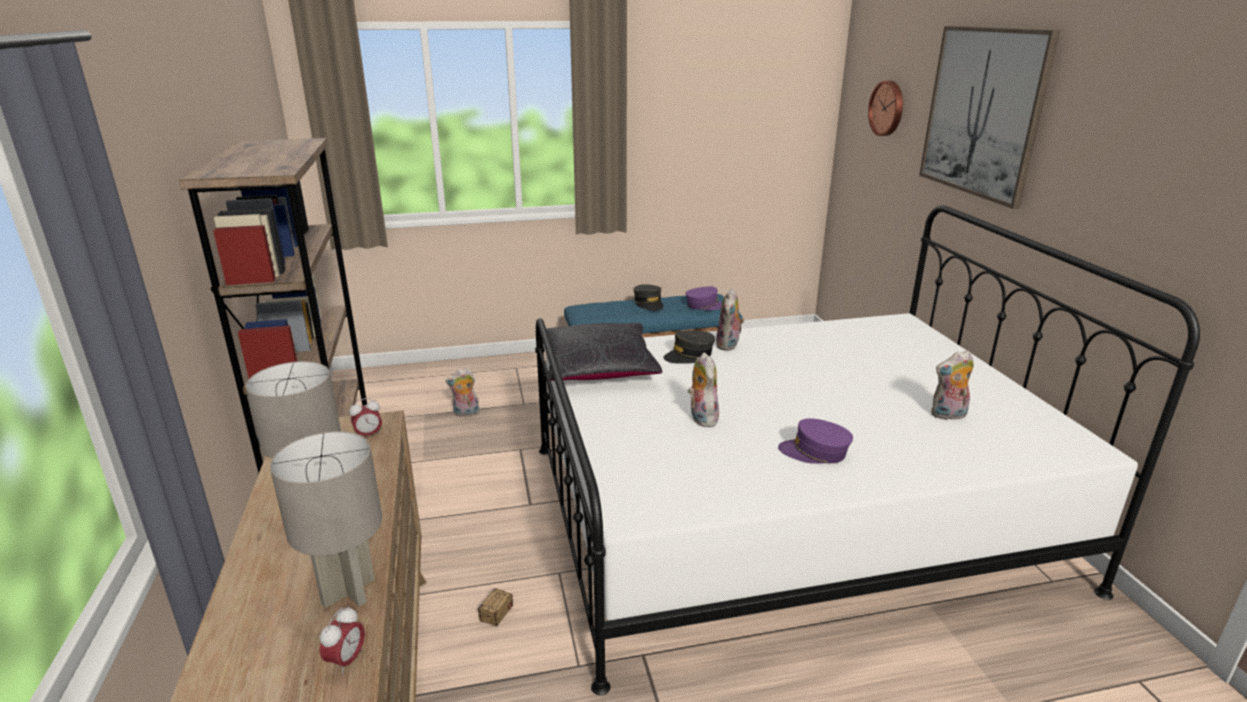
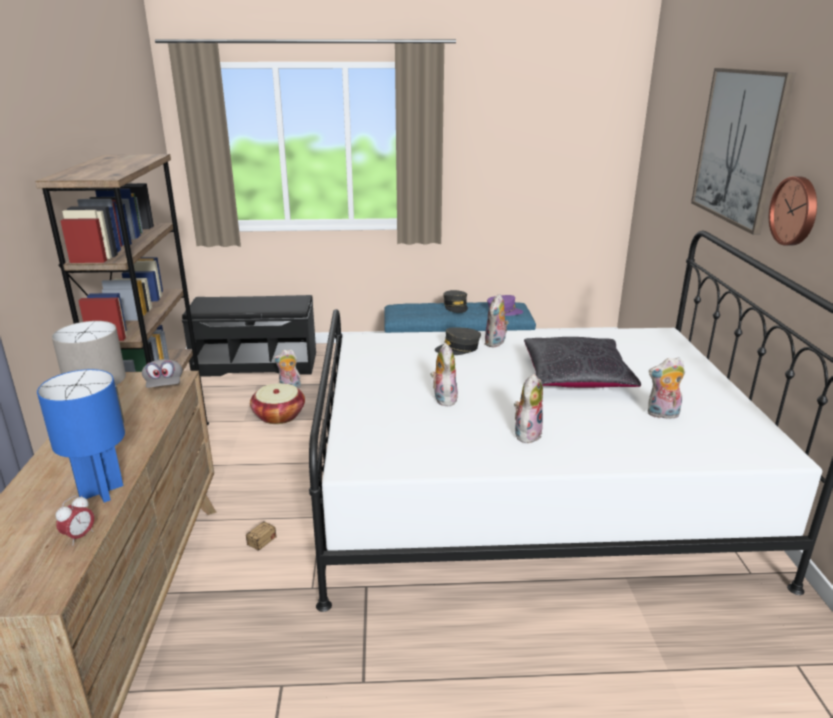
camera: 10 degrees right, 0 degrees up
grey table lamp [270,431,382,608] -> blue table lamp [37,369,125,503]
alarm clock [349,398,382,436] -> grey cap [142,359,183,388]
black pillow [546,323,662,381] -> black pillow moved to [524,337,641,388]
purple cap [778,418,853,464] -> plush toy [514,374,543,443]
wall clock [868,81,903,136] -> wall clock moved to [769,176,817,245]
none -> black bench [182,295,316,377]
none -> basket [250,383,305,424]

